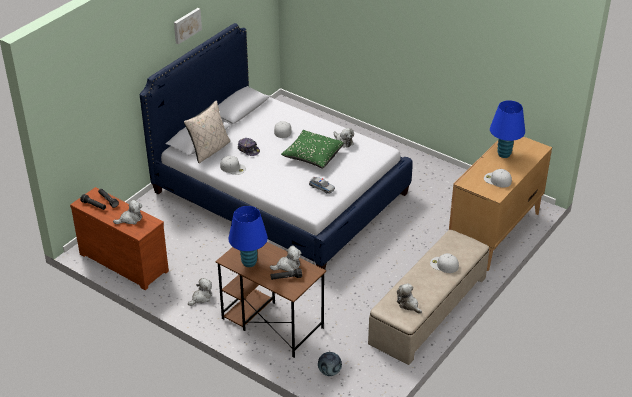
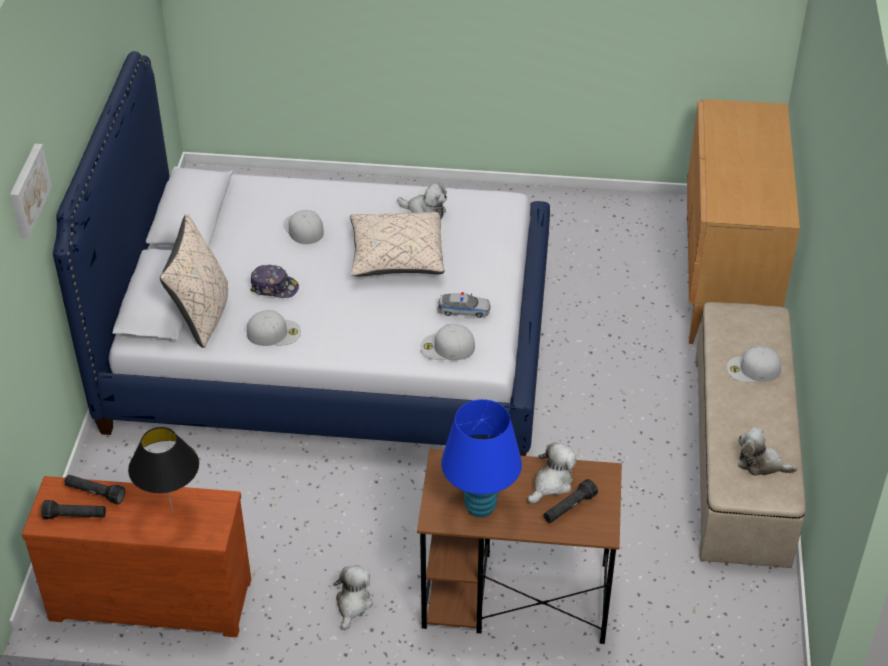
camera: 30 degrees left, 5 degrees up
plush toy [113,200,142,225] -> black table lamp [128,427,199,514]
picture [174,8,202,44] -> picture moved to [10,144,52,238]
green pillow [281,130,344,168] -> beige pillow [350,211,445,276]
football [318,352,342,376] -> none
white cap [484,169,512,188] -> white cap moved to [421,324,475,360]
blue table lamp [490,100,525,158] -> none

